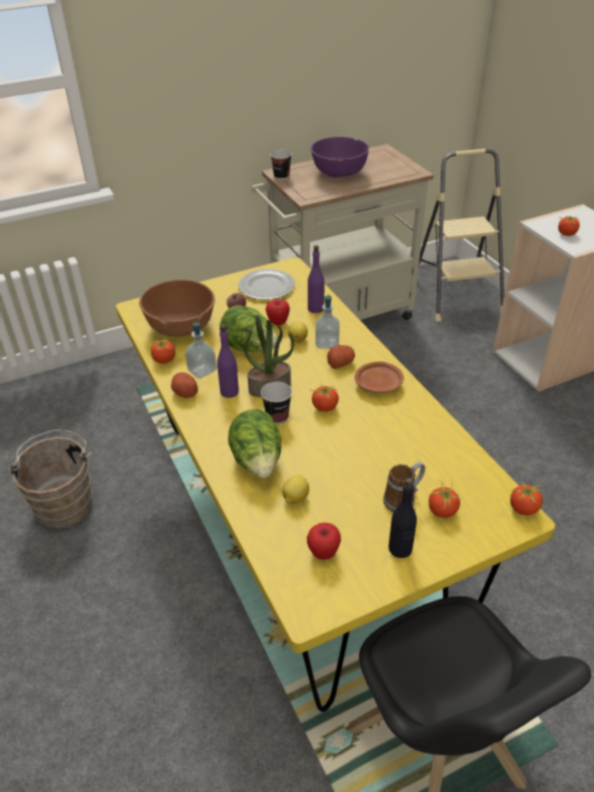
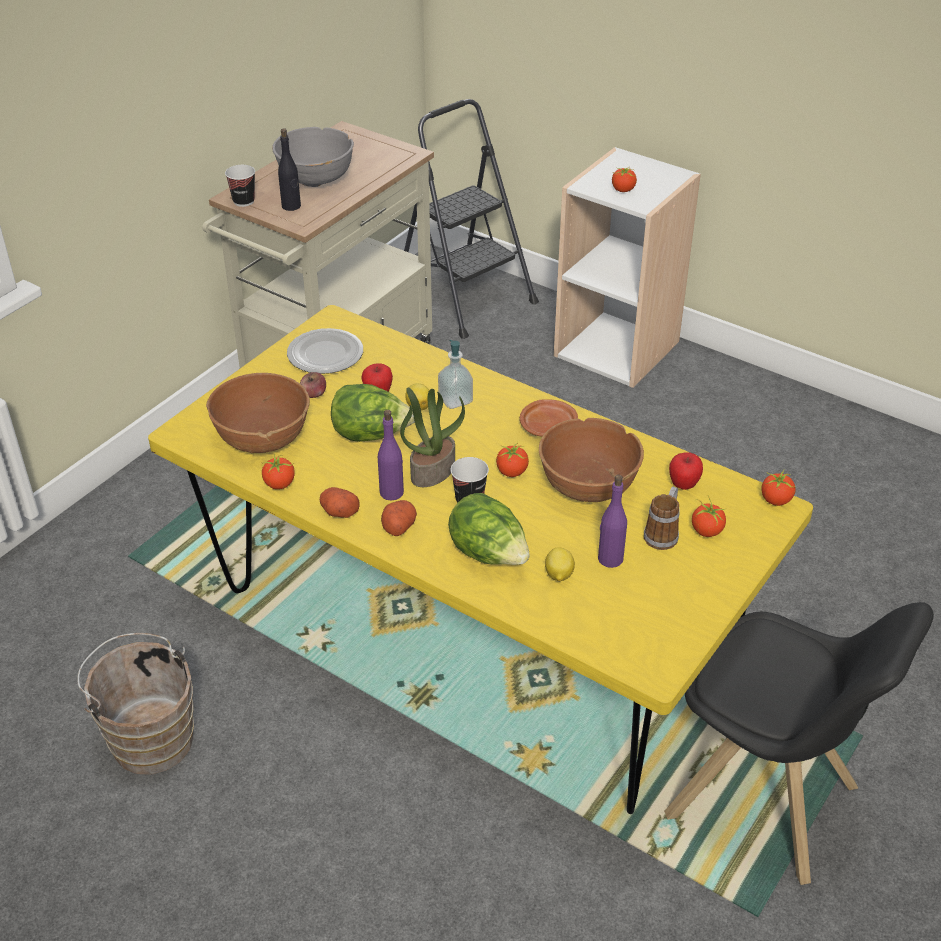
camera: 30 degrees left, 0 degrees up
soap dispenser [185,322,217,379] -> none
apple [307,523,341,560] -> apple moved to [669,452,703,490]
purple bottle [308,245,324,313] -> purple bottle moved to [598,475,627,568]
purple bowl [310,137,369,178] -> grey bowl [272,127,354,187]
potato [327,345,355,369] -> potato moved to [381,500,417,536]
black bottle [389,478,417,558] -> black bottle moved to [278,128,301,211]
beige step ladder [419,149,504,322] -> black step ladder [404,99,539,339]
none -> brown bowl [539,418,644,502]

